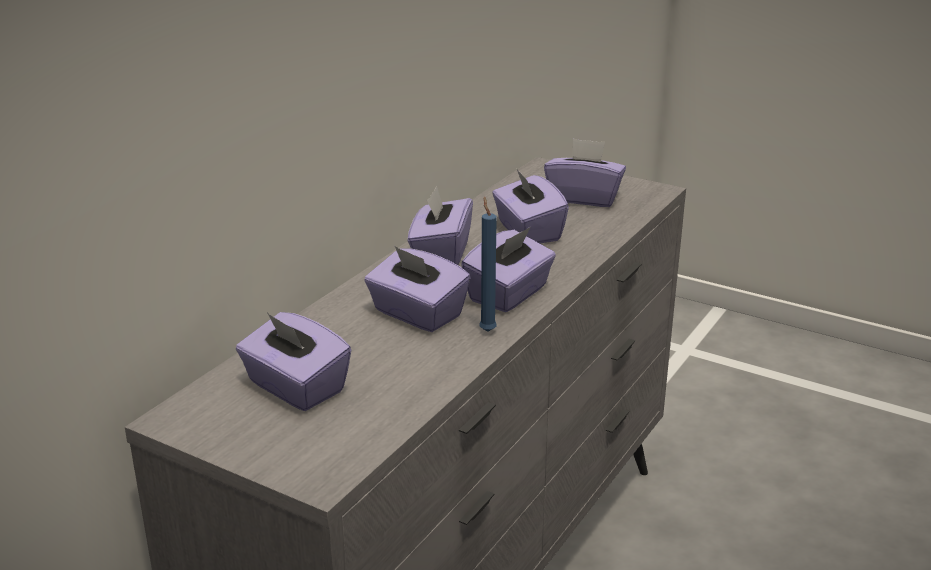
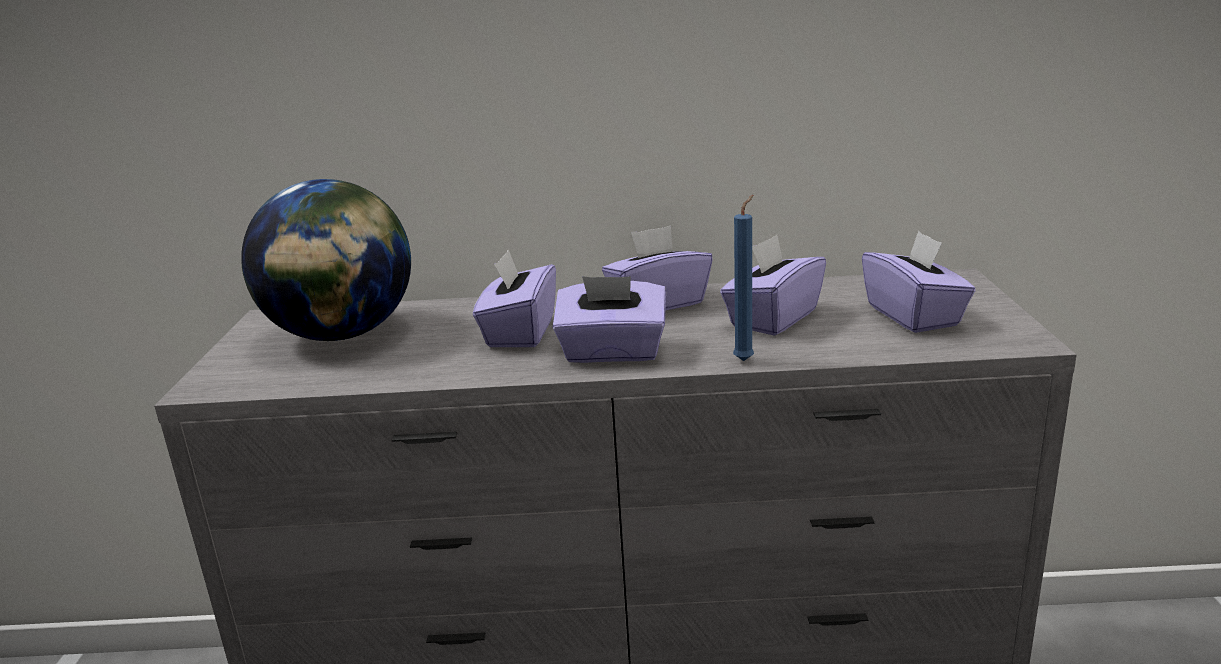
camera: 60 degrees right, 5 degrees down
purple tissue box [236,312,351,411] -> globe [241,179,411,341]
blue candle [479,197,497,332] -> blue candle moved to [733,195,754,361]

